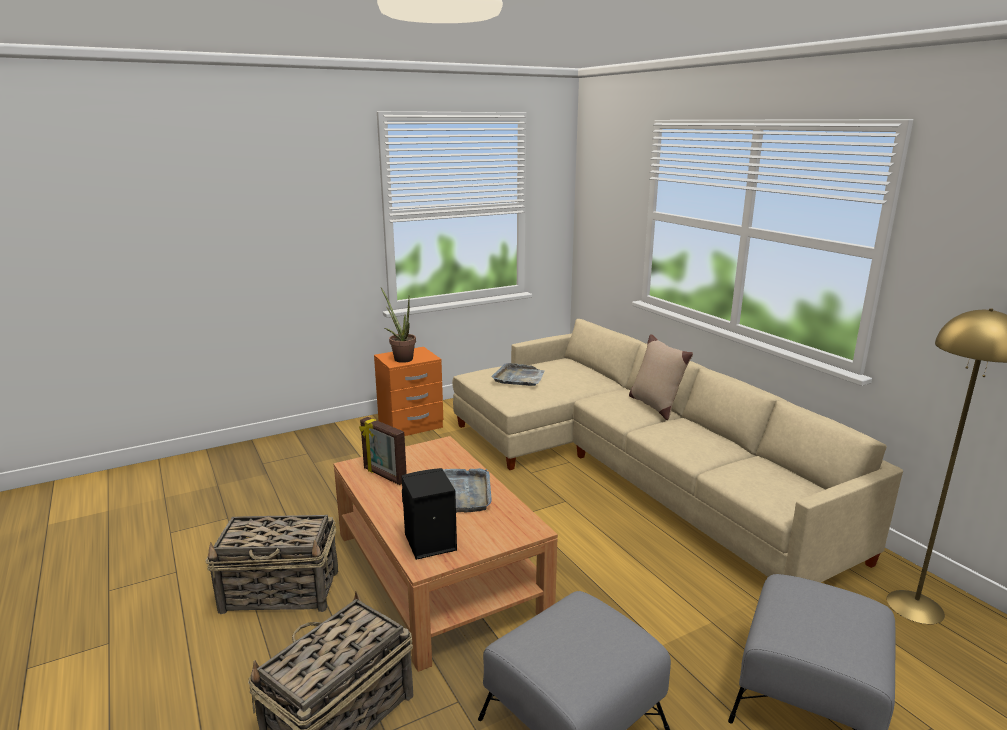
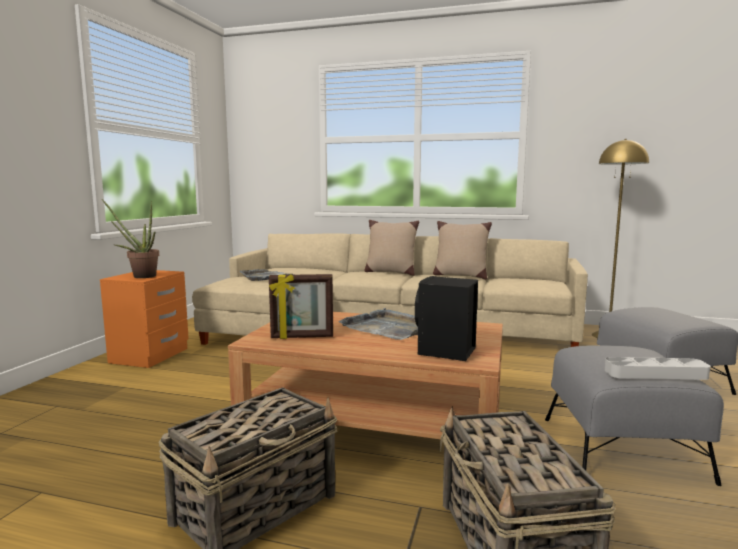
camera: 45 degrees left, 10 degrees down
none -> beige pillow [433,221,492,279]
none -> grey tray [605,357,710,380]

